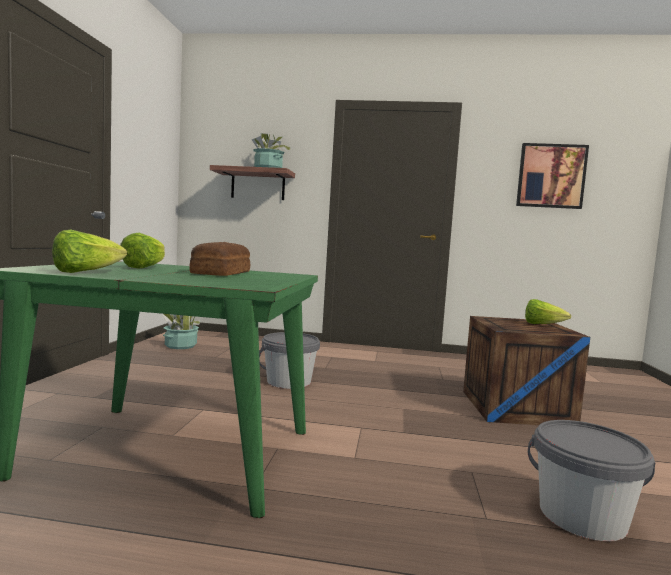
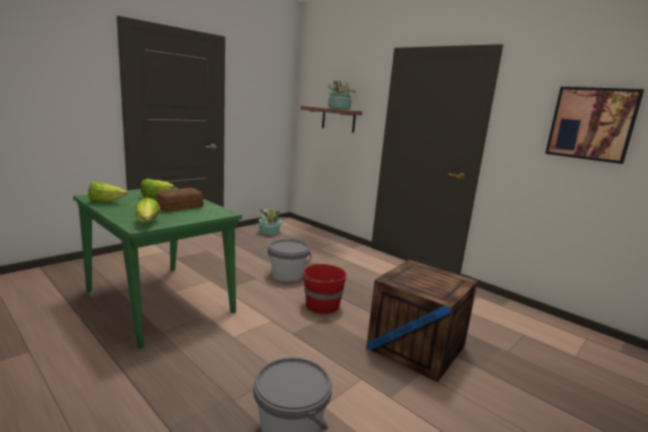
camera: 35 degrees right, 10 degrees up
lettuce [525,299,571,324] -> lettuce moved to [136,197,161,223]
none -> red bucket [301,263,347,314]

